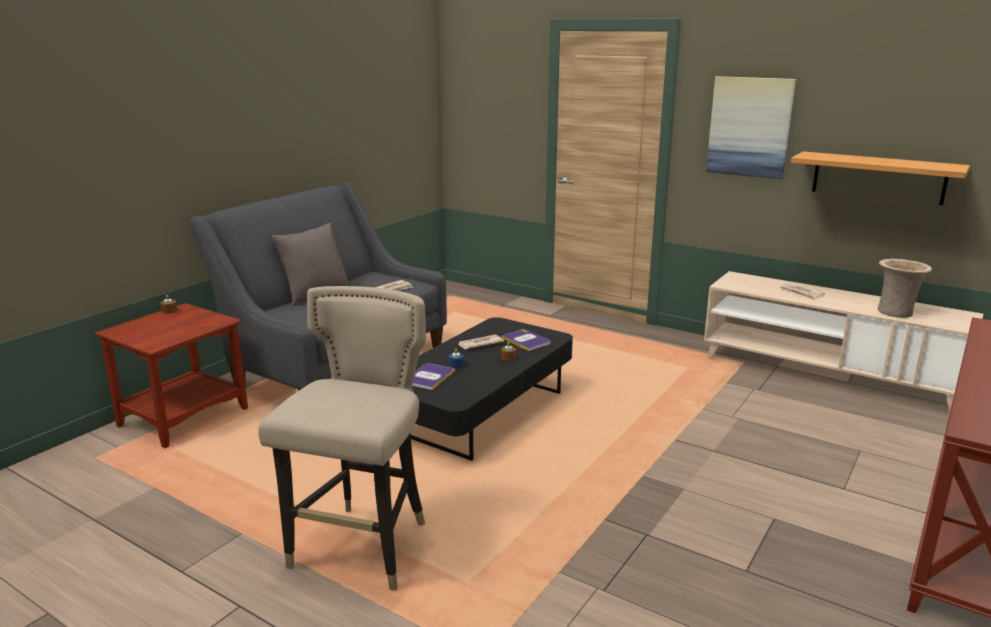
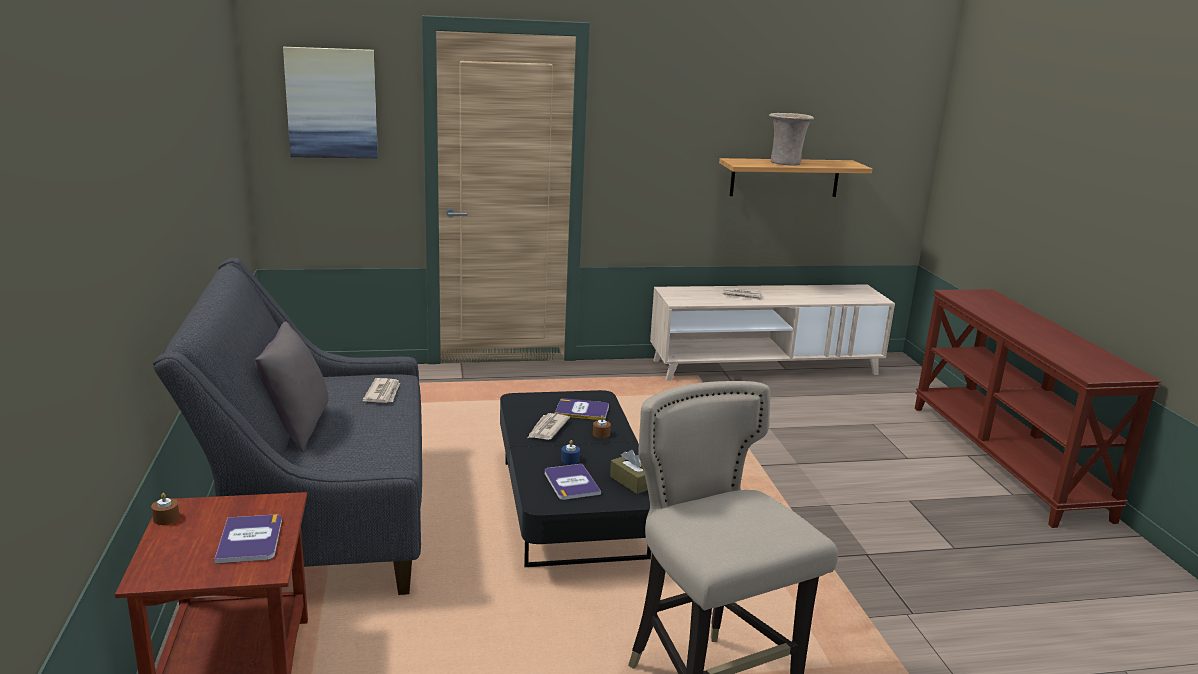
camera: 45 degrees left, 0 degrees up
picture [706,76,796,179] -> picture moved to [283,47,378,158]
beige vase [878,259,932,318] -> beige vase moved to [769,113,814,166]
none -> book [214,515,282,564]
none -> brown tissue box [610,450,648,494]

